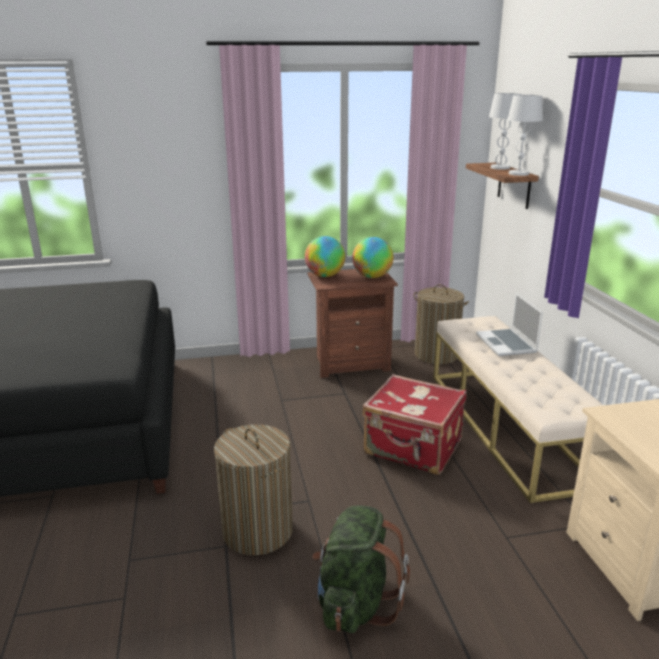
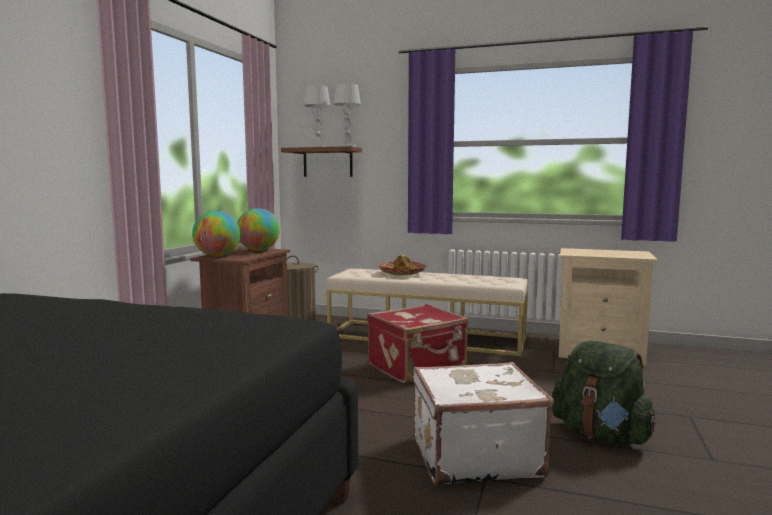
camera: 60 degrees left, 15 degrees down
laundry basket [214,424,293,555] -> white suitcase [413,362,554,486]
laptop [476,293,543,356] -> hat [378,255,426,276]

